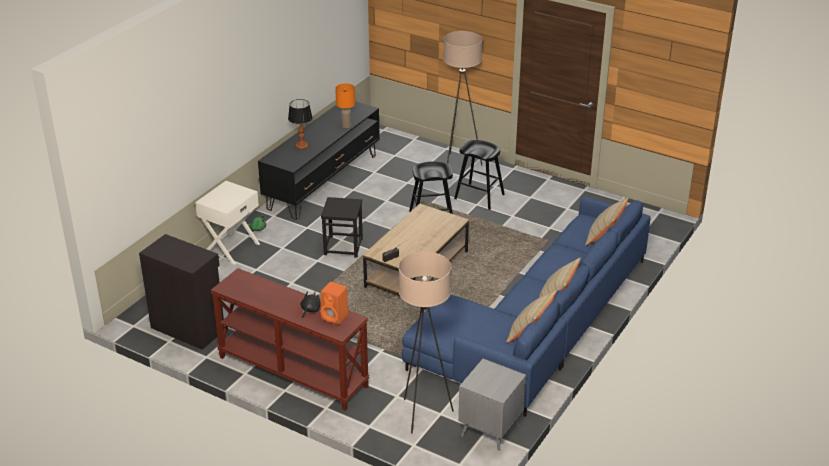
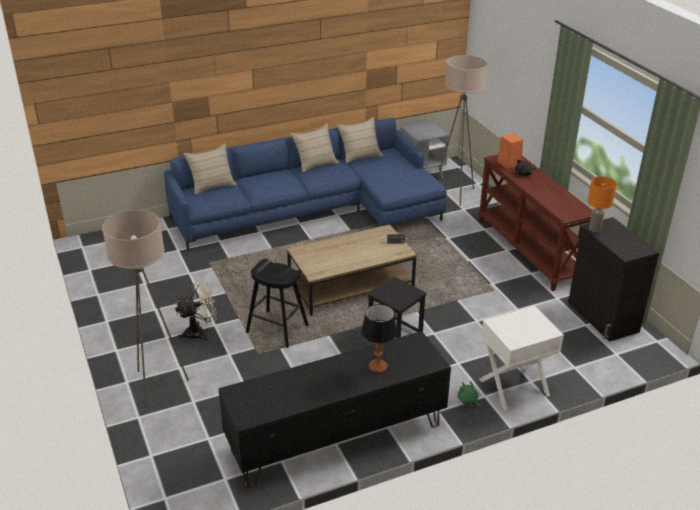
camera: 145 degrees left, 0 degrees up
orange table lamp [335,83,355,128] -> orange table lamp moved to [588,176,617,232]
black stool [454,140,505,210] -> beige fan [175,281,217,341]

